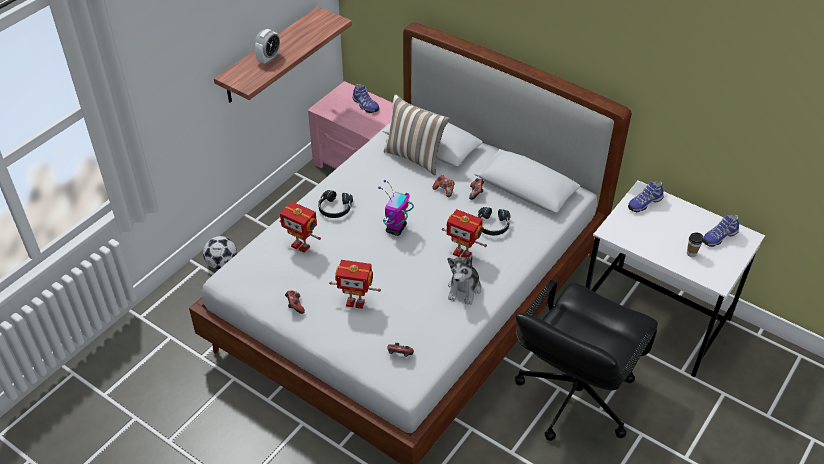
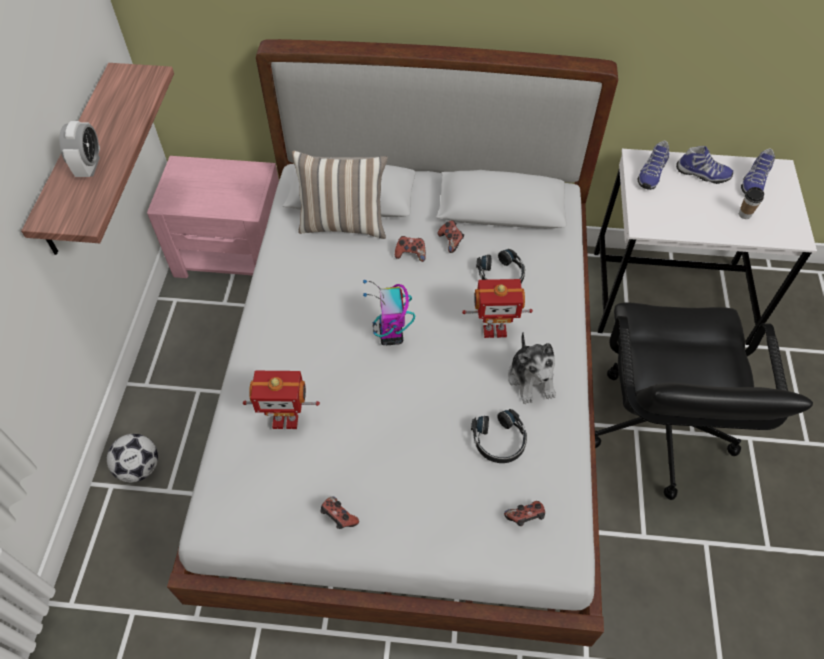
camera: 30 degrees left, 10 degrees up
black headphones [318,190,353,218] -> black headphones moved to [471,409,527,463]
toy robot [329,260,381,309] -> none
shoe [352,84,379,113] -> shoe moved to [676,146,733,184]

